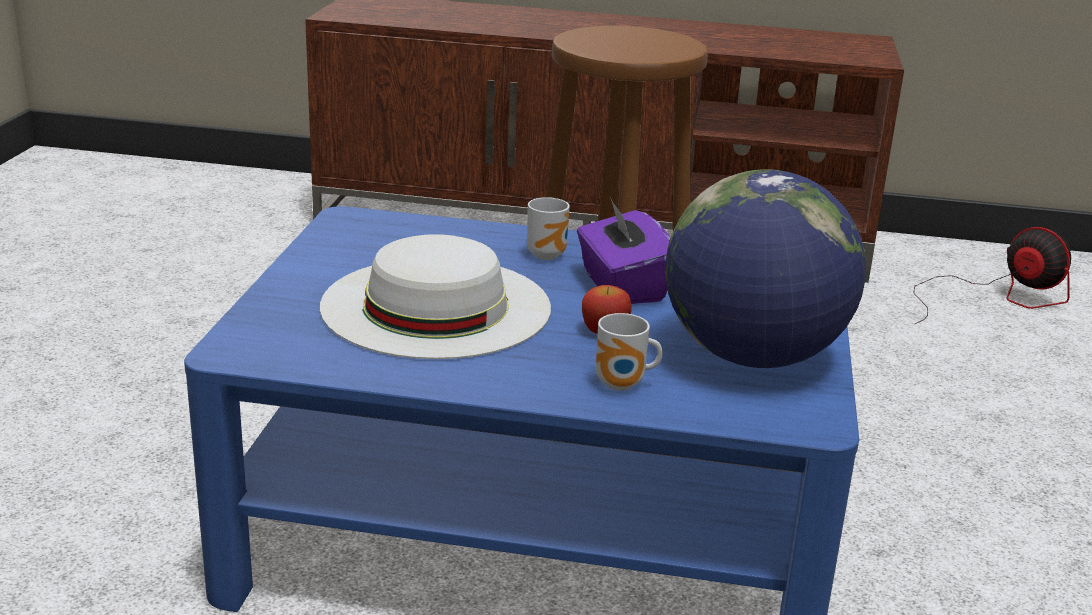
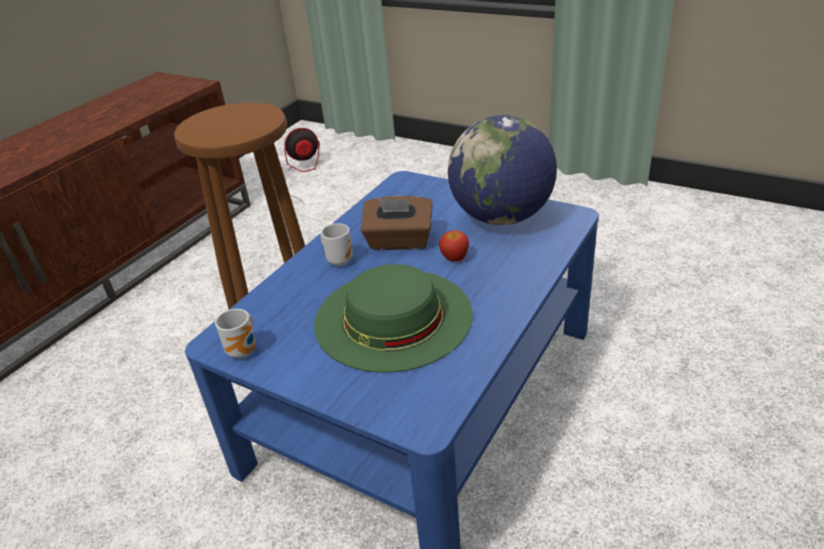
camera: 65 degrees left, 10 degrees up
white hat [320,234,551,359] -> green hat [314,264,473,373]
purple tissue box [577,200,670,304] -> brown tissue box [360,196,433,250]
mug [596,313,663,391] -> mug moved to [215,309,256,358]

